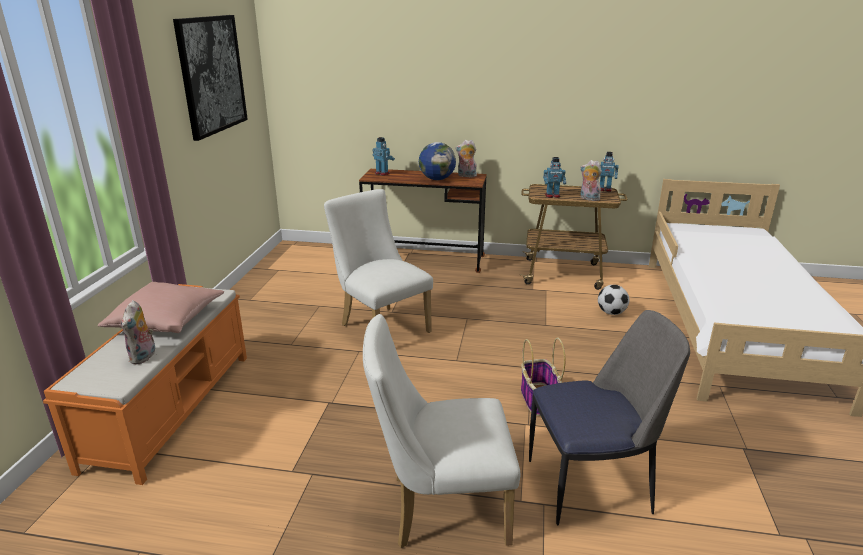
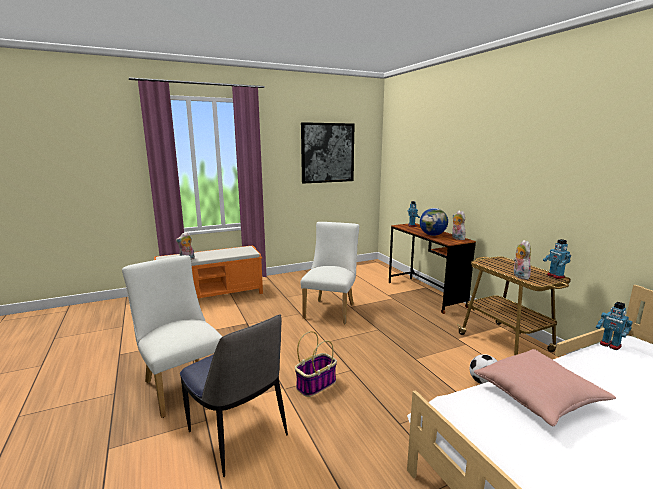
camera: 55 degrees right, 10 degrees down
pink pillow [98,282,224,333] -> pink pillow moved to [474,349,616,426]
toy robot [543,157,566,198] -> toy robot moved to [596,302,633,350]

